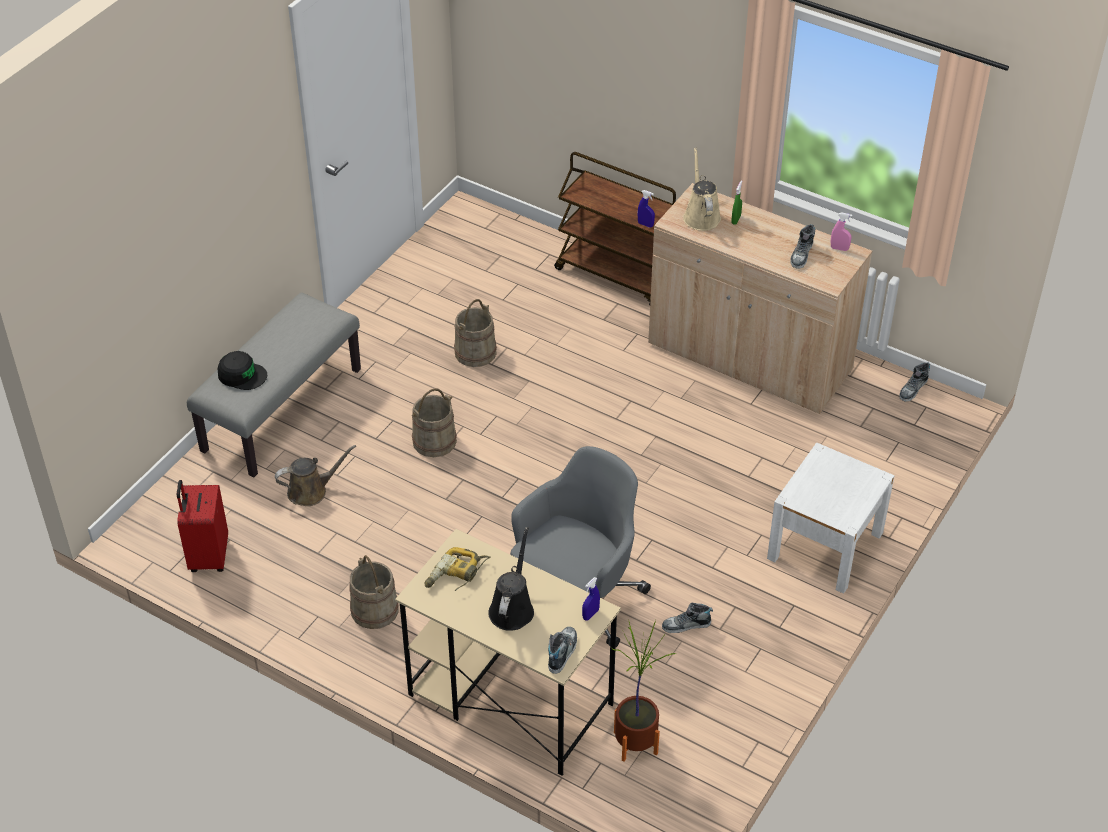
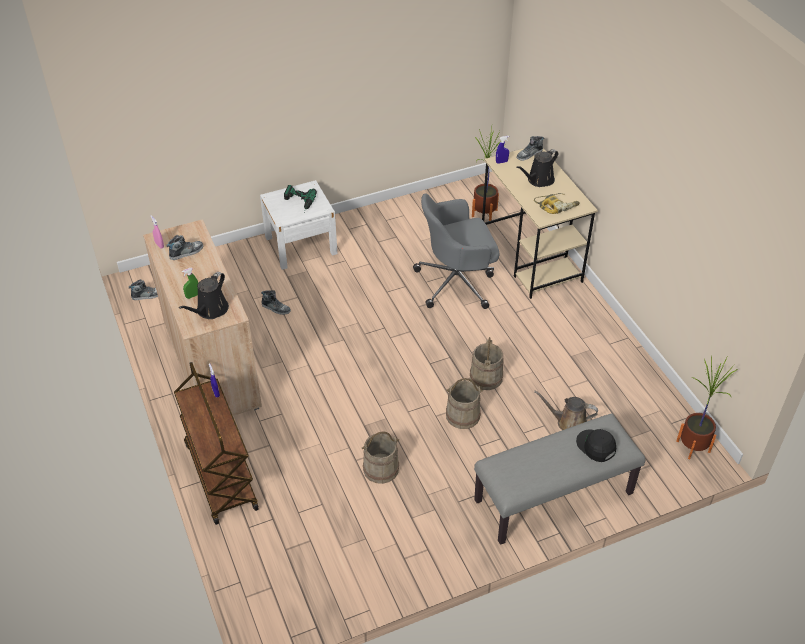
camera: 145 degrees left, 0 degrees up
red suitcase [177,480,228,572] -> none
beige bucket [349,555,399,629] -> beige bucket moved to [470,337,504,390]
shoe [662,603,713,633] -> shoe moved to [261,290,291,315]
beige watering can [683,147,721,231] -> black watering can [179,272,229,319]
none -> power drill [284,185,317,212]
none -> potted plant [676,355,737,459]

